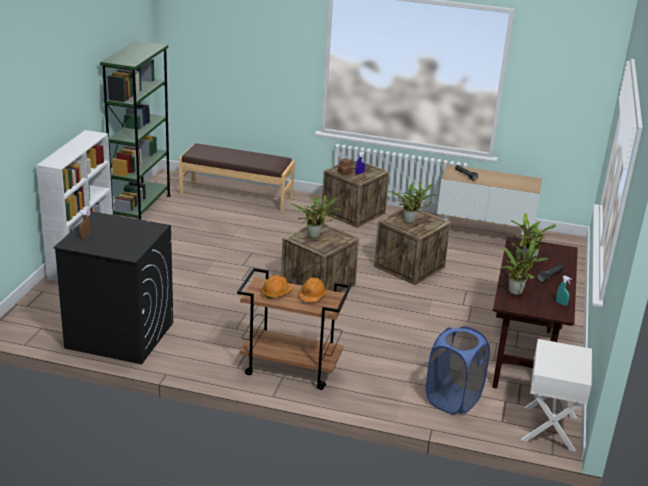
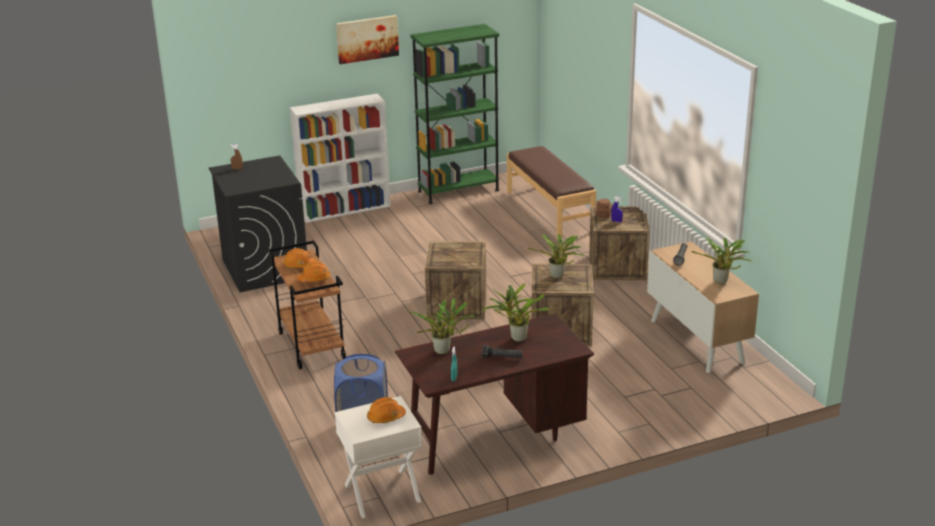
camera: 55 degrees right, 0 degrees up
potted plant [291,195,343,238] -> potted plant moved to [692,237,753,284]
none -> picture [336,15,399,64]
none -> orange hard hat [367,397,406,424]

